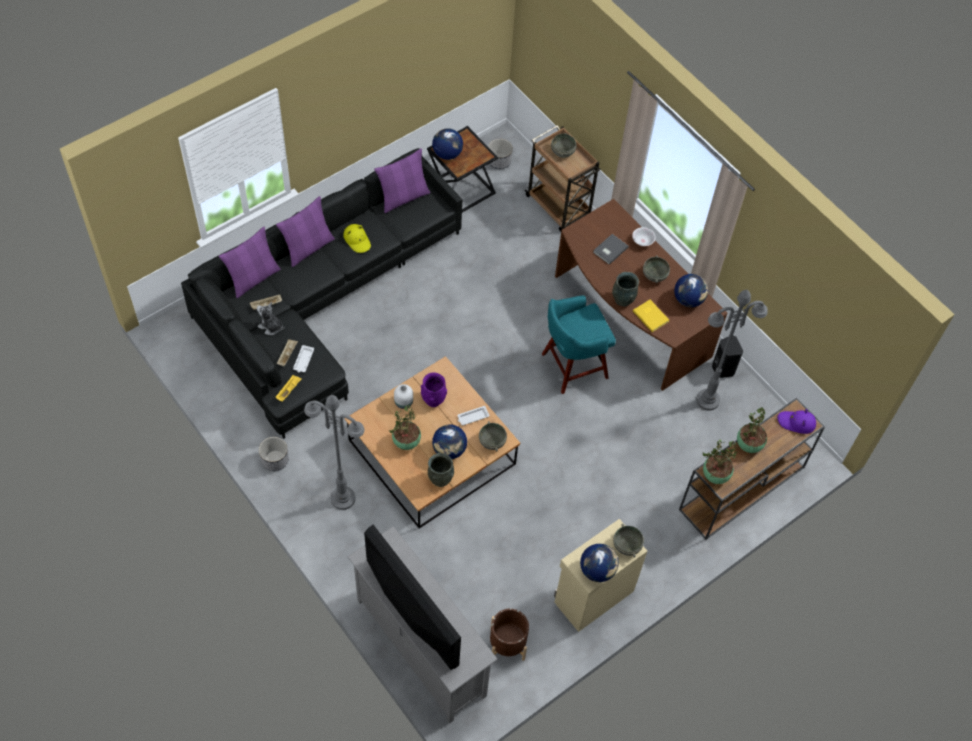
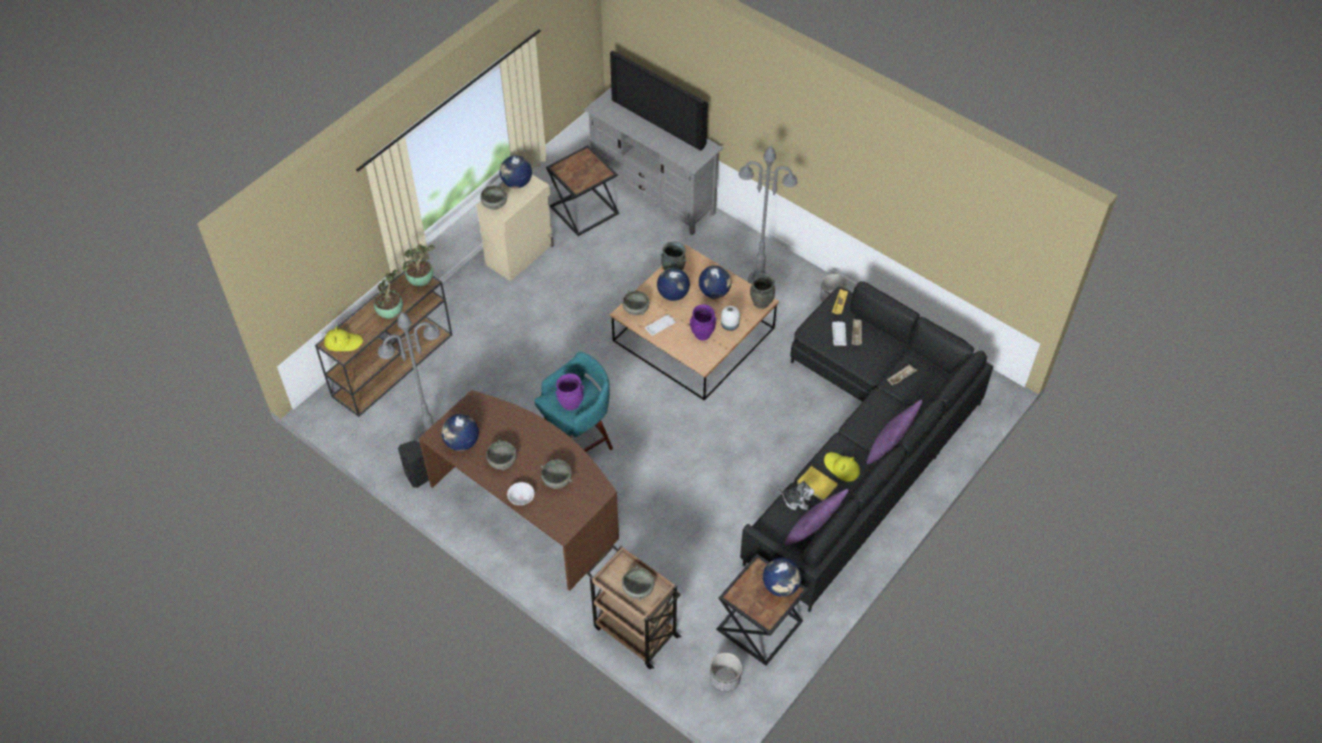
camera: 170 degrees right, 5 degrees down
purple pillow [219,227,281,298] -> none
plush toy [257,302,285,335] -> plush toy moved to [779,480,814,510]
potted plant [389,405,421,450] -> globe [699,265,732,298]
brown planter [490,609,529,661] -> black side table [546,145,619,236]
grey book [593,234,629,265] -> grey bowl [540,460,573,489]
grey vase [612,272,639,307] -> grey vase moved to [750,273,775,309]
yellow book [633,300,669,332] -> yellow book moved to [797,466,838,501]
purple hat [777,409,816,434] -> yellow hat [324,326,363,351]
none -> purple vase [556,373,584,410]

